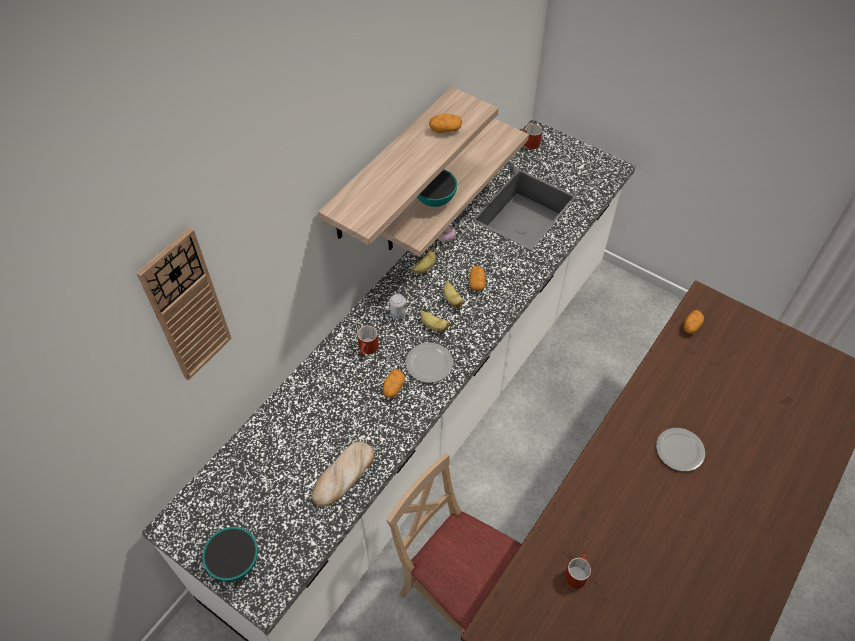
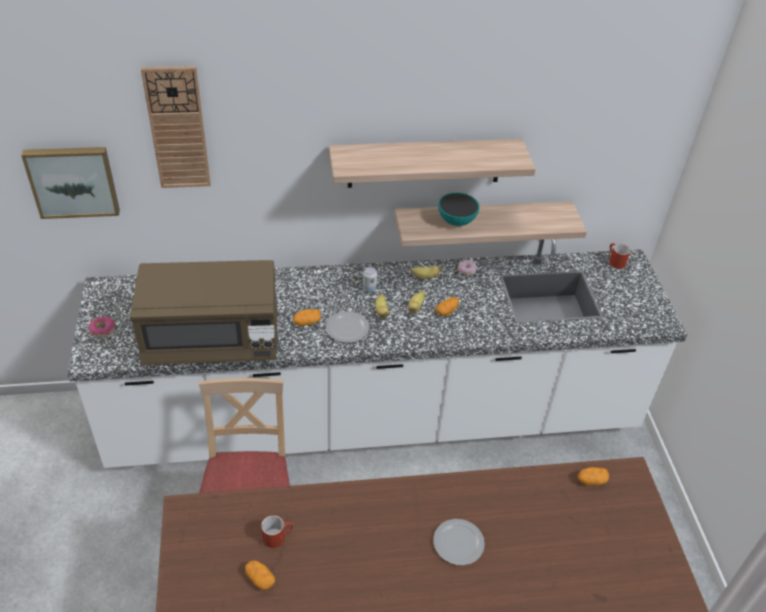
camera: 45 degrees right, 10 degrees down
bowl [202,527,258,582] -> donut [88,316,116,337]
bread [312,441,374,507] -> brown microwave [130,260,277,365]
red mug [357,325,379,355] -> none
potato [429,114,462,133] -> potato moved to [245,560,275,590]
none -> picture [21,147,120,219]

